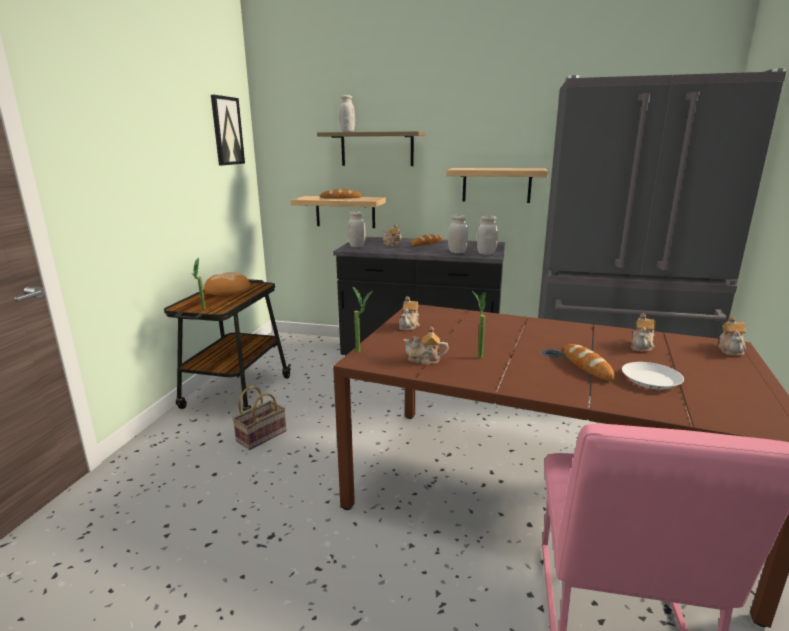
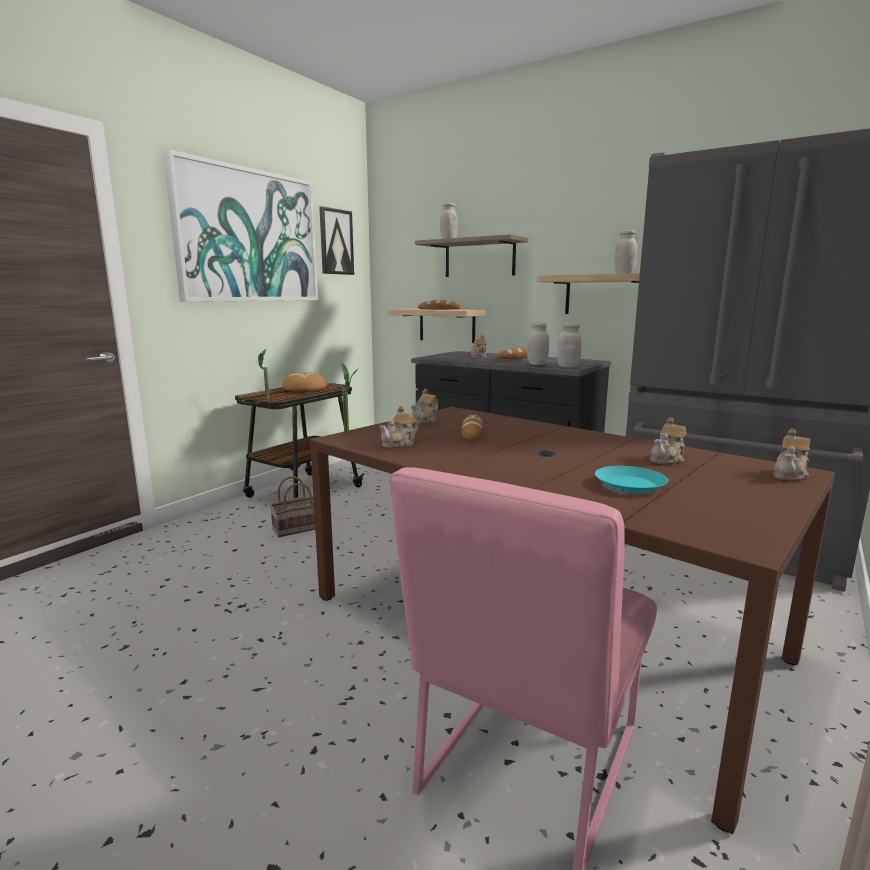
camera: 20 degrees right, 5 degrees down
white jar [348,211,365,247] -> white jar moved to [614,230,637,274]
teapot [403,326,449,365] -> teapot turned 75 degrees counterclockwise [379,406,419,448]
potted plant [472,291,486,358] -> none
bread [564,344,615,381] -> bread moved to [461,415,484,440]
white plate [622,362,684,390] -> turquoise plate [595,466,668,494]
none -> picture [163,149,318,302]

